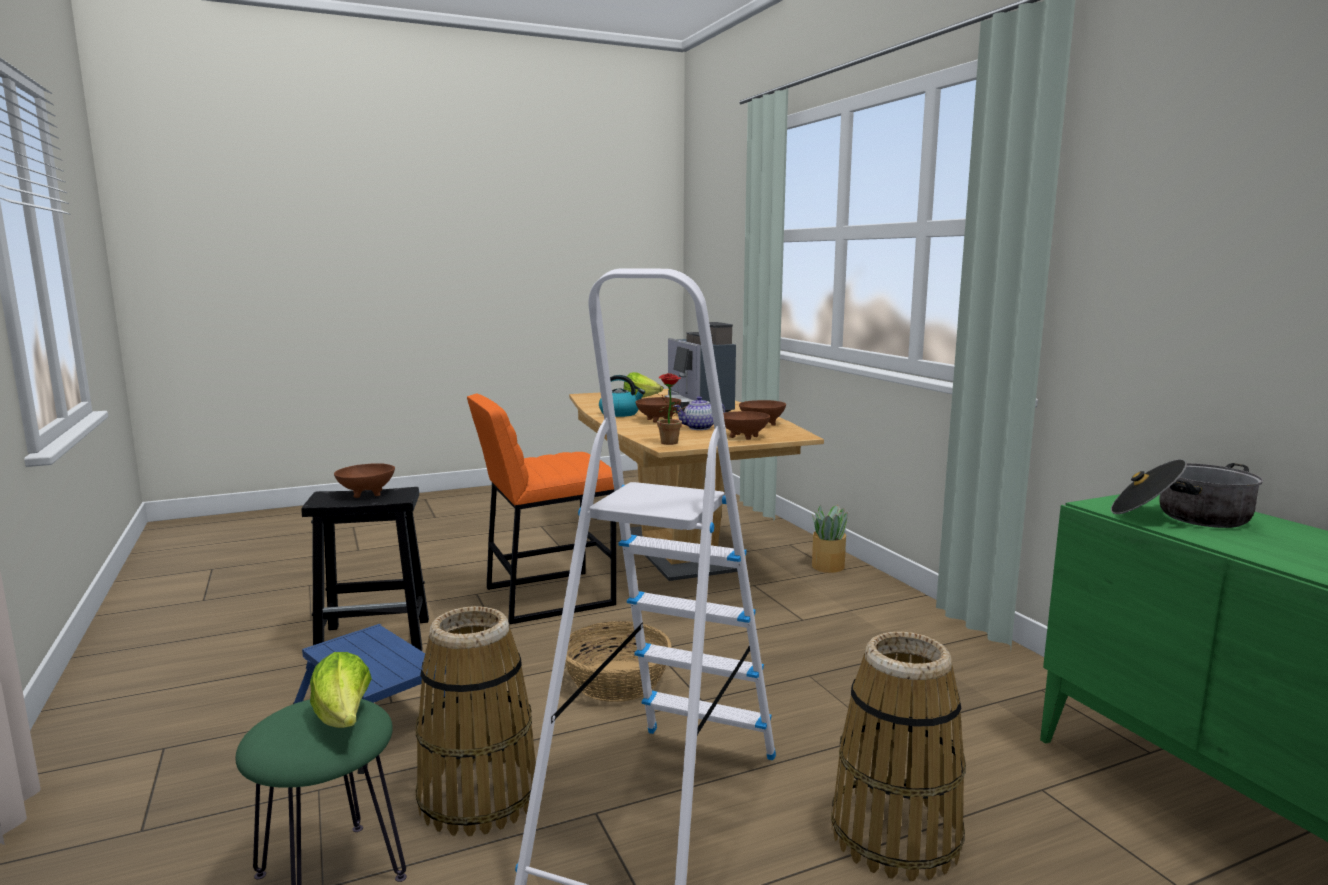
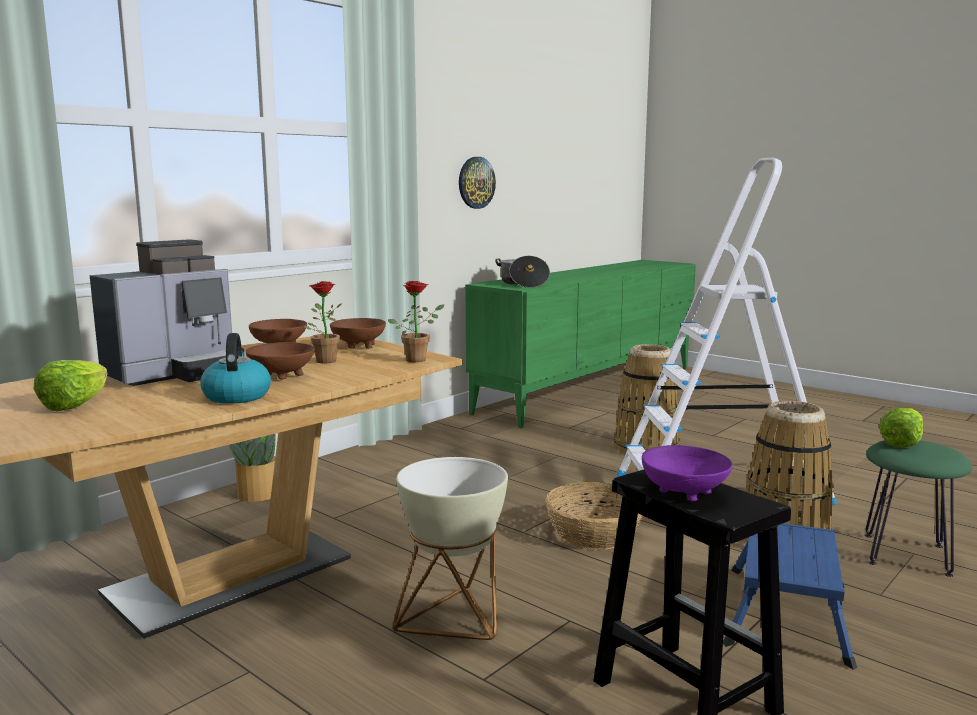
camera: 115 degrees left, 0 degrees up
brown bowl [334,463,395,498] -> purple bowl [642,445,733,501]
orange chair [467,393,616,624] -> planter [392,457,508,640]
teapot [674,396,725,430] -> potted plant [304,281,341,363]
none -> wall clock [459,157,496,209]

